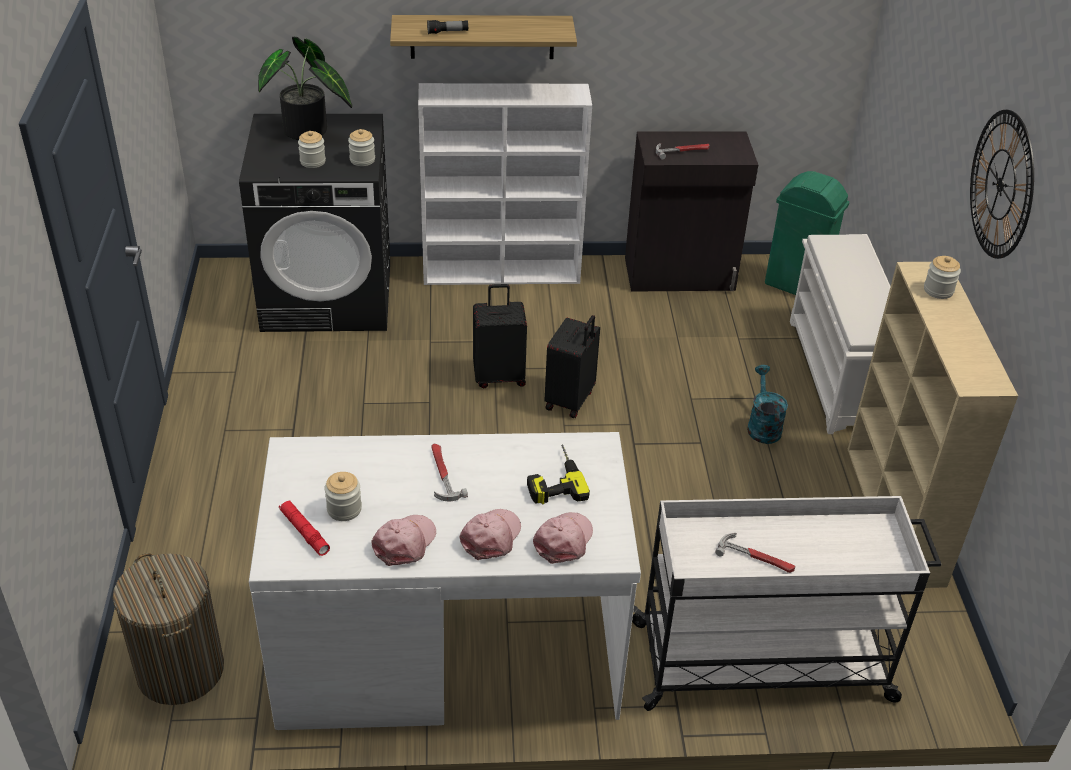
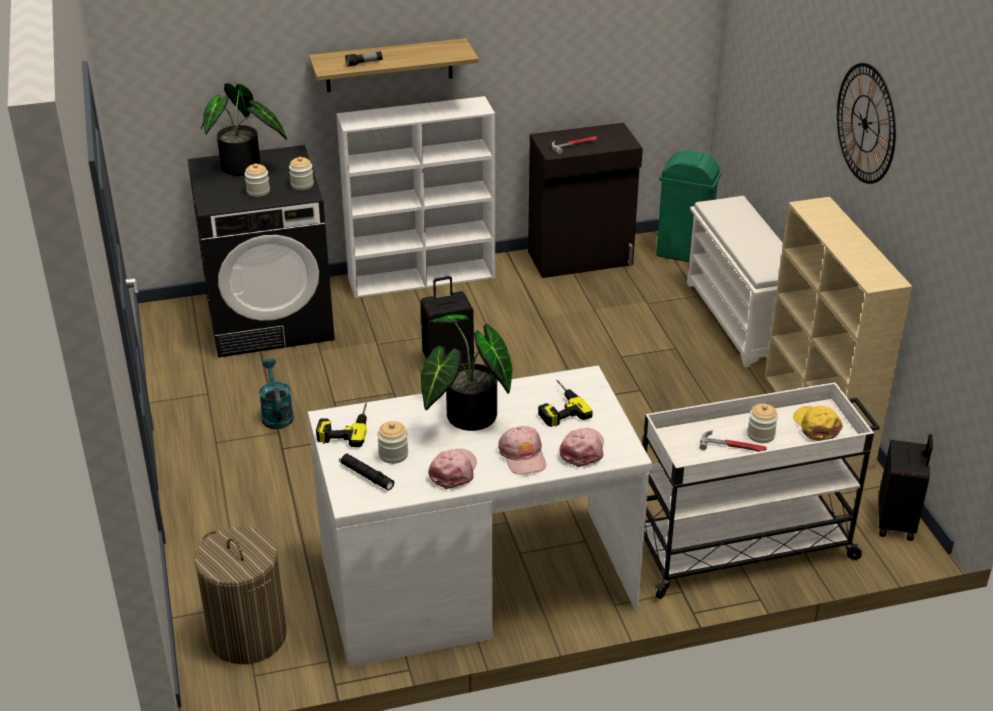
camera: 10 degrees left, 5 degrees down
red flashlight [279,500,330,556] -> black flashlight [339,454,394,491]
hammer [431,444,468,501] -> potted plant [421,314,513,431]
pink cap [460,509,521,560] -> pink cap turned 150 degrees clockwise [498,426,546,475]
black suitcase [545,315,600,418] -> black suitcase moved to [879,434,933,541]
turquoise watering can [747,365,788,444] -> turquoise watering can moved to [259,359,294,429]
jar [924,256,961,299] -> jar moved to [747,404,778,443]
none -> power drill [316,403,367,447]
none -> yellow cap [793,406,843,441]

